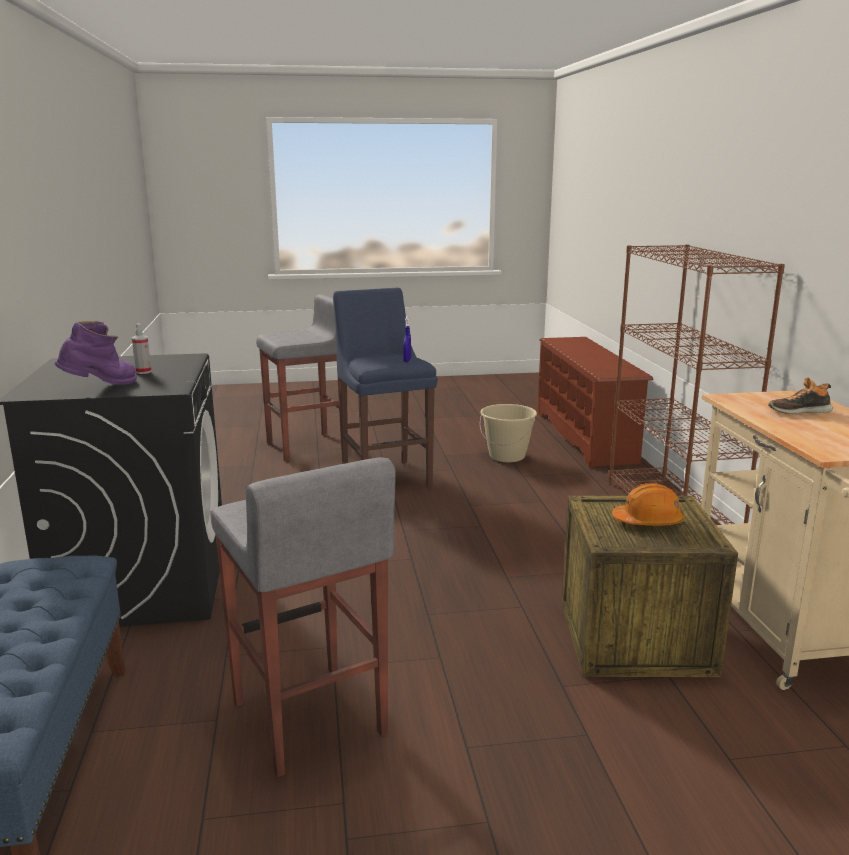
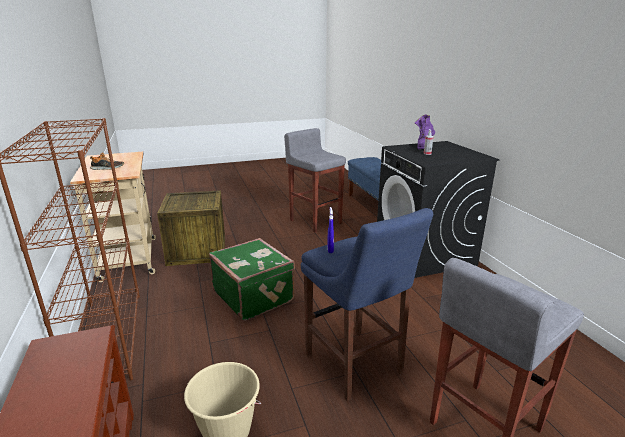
camera: 170 degrees right, 5 degrees up
orange hard hat [612,483,685,526] -> none
none -> green suitcase [209,238,295,321]

